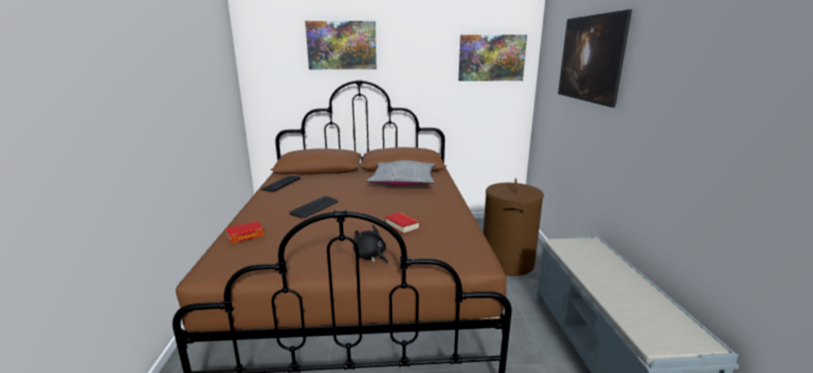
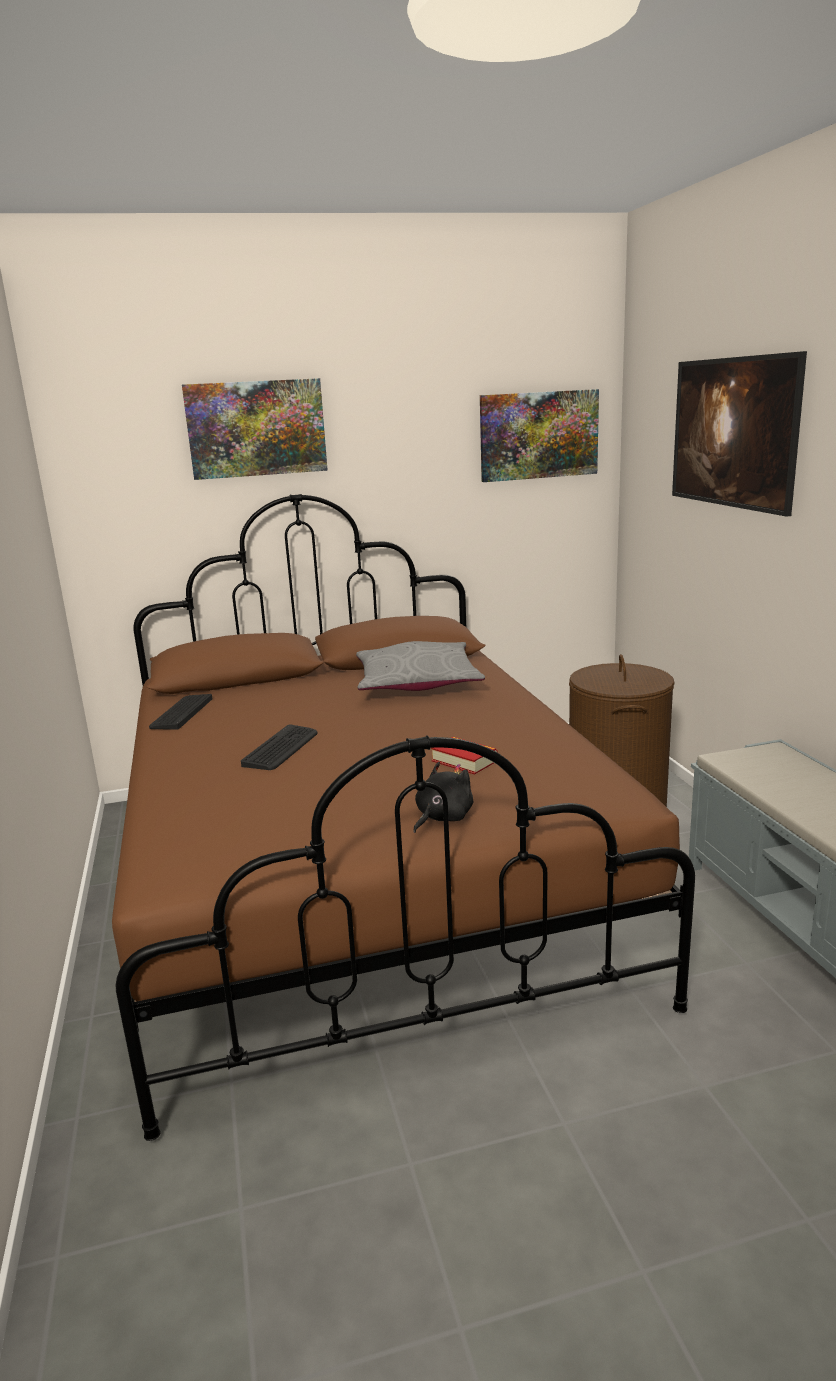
camera: 10 degrees left, 0 degrees up
book [226,221,264,244] -> none
black plush toy [353,225,388,264] -> black plush toy turned 90 degrees clockwise [413,762,473,833]

